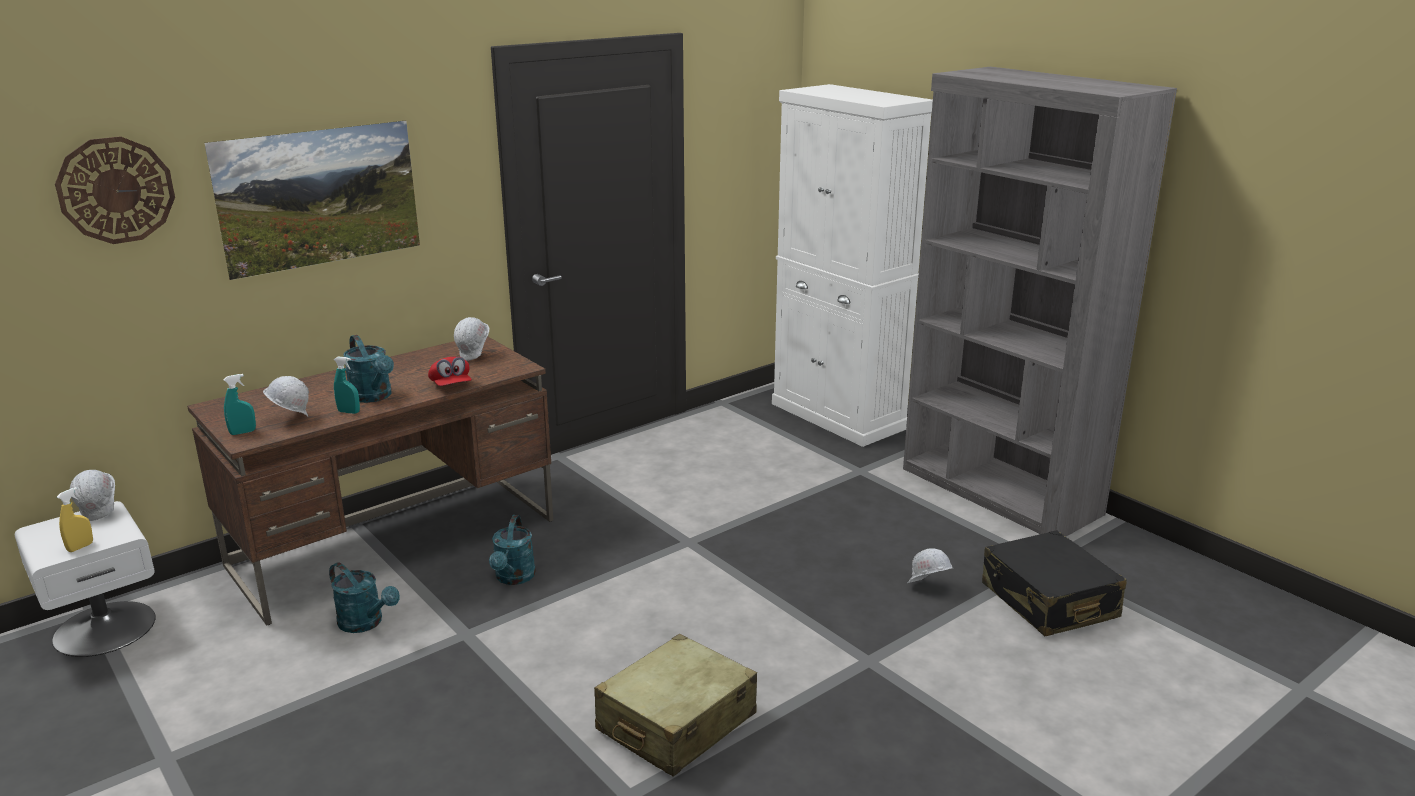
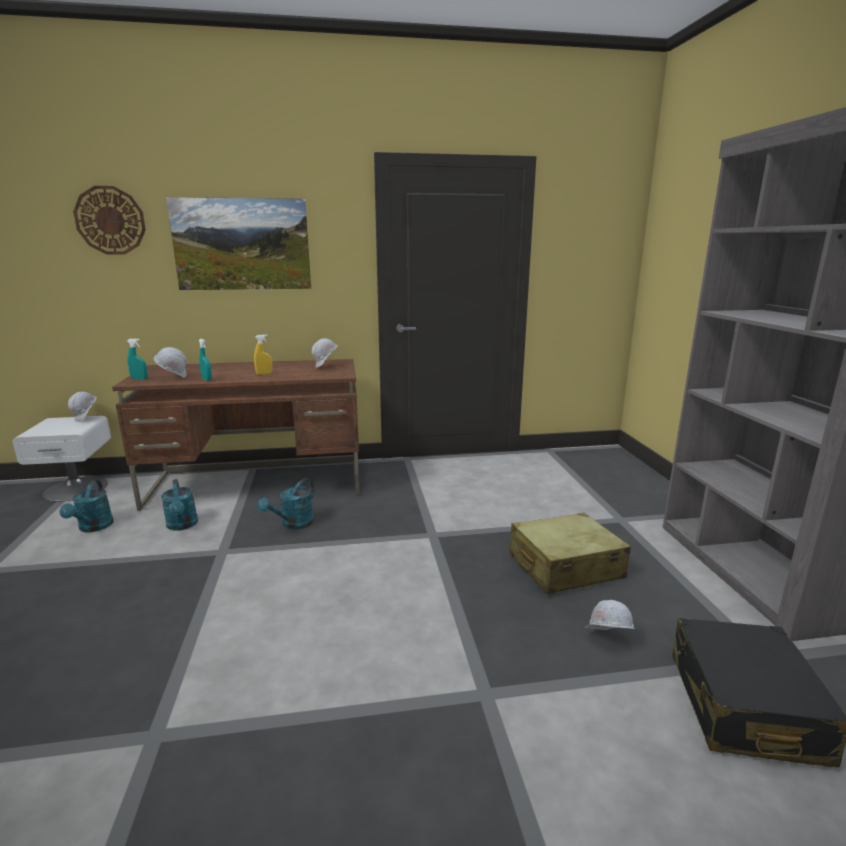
camera: 30 degrees right, 5 degrees down
yellow spray bottle [57,487,93,552] -> yellow spray bottle moved to [254,334,272,375]
turquoise watering can [343,335,394,403] -> turquoise watering can moved to [59,480,114,532]
red cap [428,357,472,386] -> none
beige suitcase [594,634,757,777] -> beige suitcase moved to [509,513,631,594]
white cabinet [772,84,933,447] -> none

